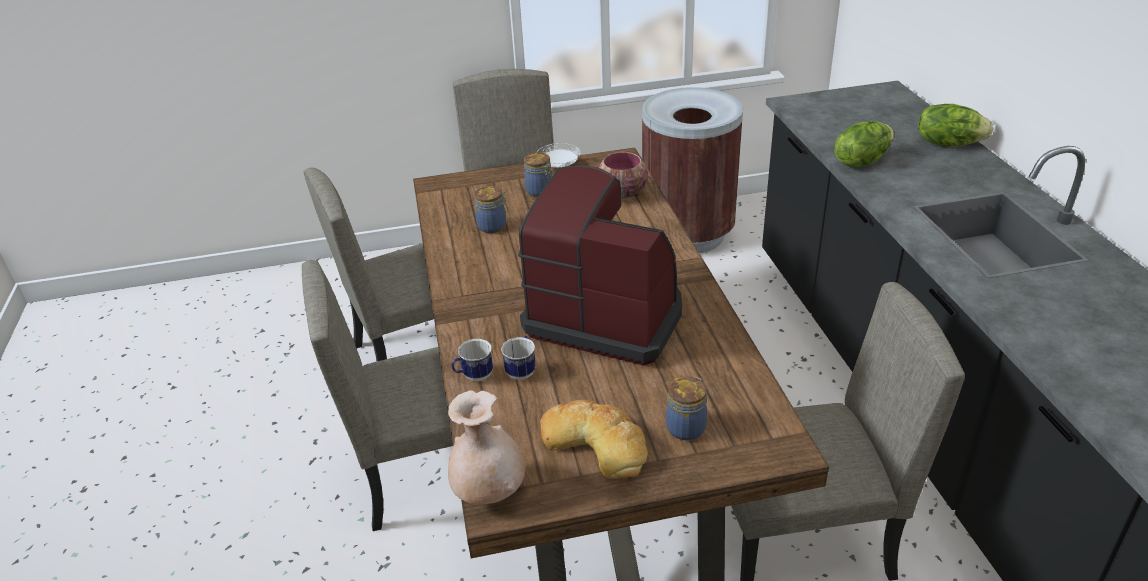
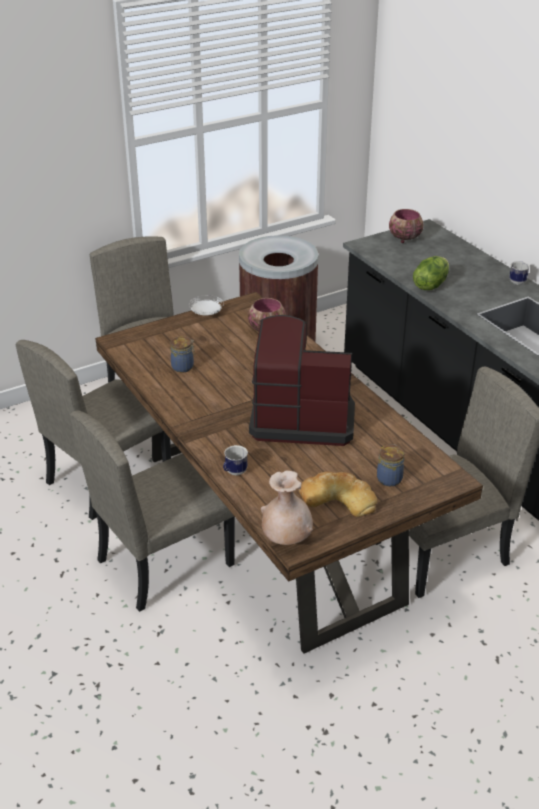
camera: 20 degrees left, 0 degrees up
mug [501,336,536,380] -> mug moved to [509,261,530,285]
jar [524,152,552,197] -> none
lettuce [918,104,993,146] -> none
none -> bowl [389,209,423,243]

